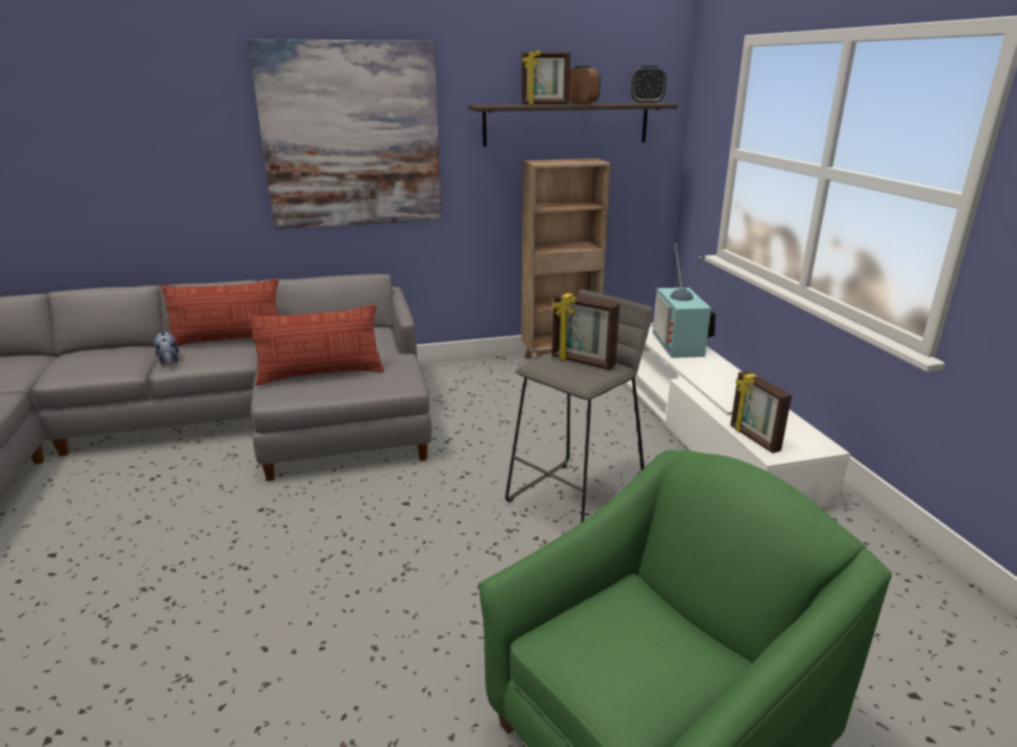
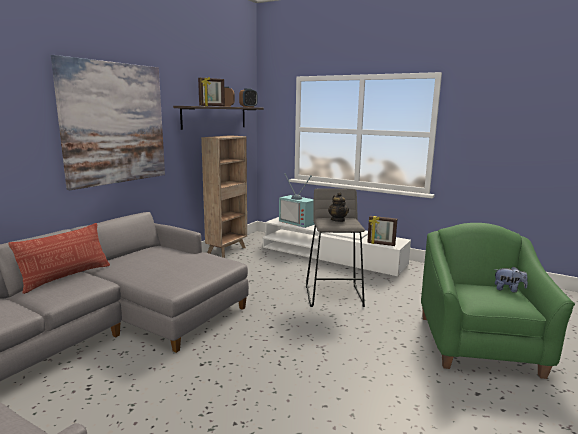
camera: 45 degrees left, 10 degrees down
plush toy [153,331,179,364] -> plush toy moved to [494,267,528,292]
pillow [248,304,384,386] -> none
picture frame [552,292,620,370] -> teapot [328,192,349,222]

